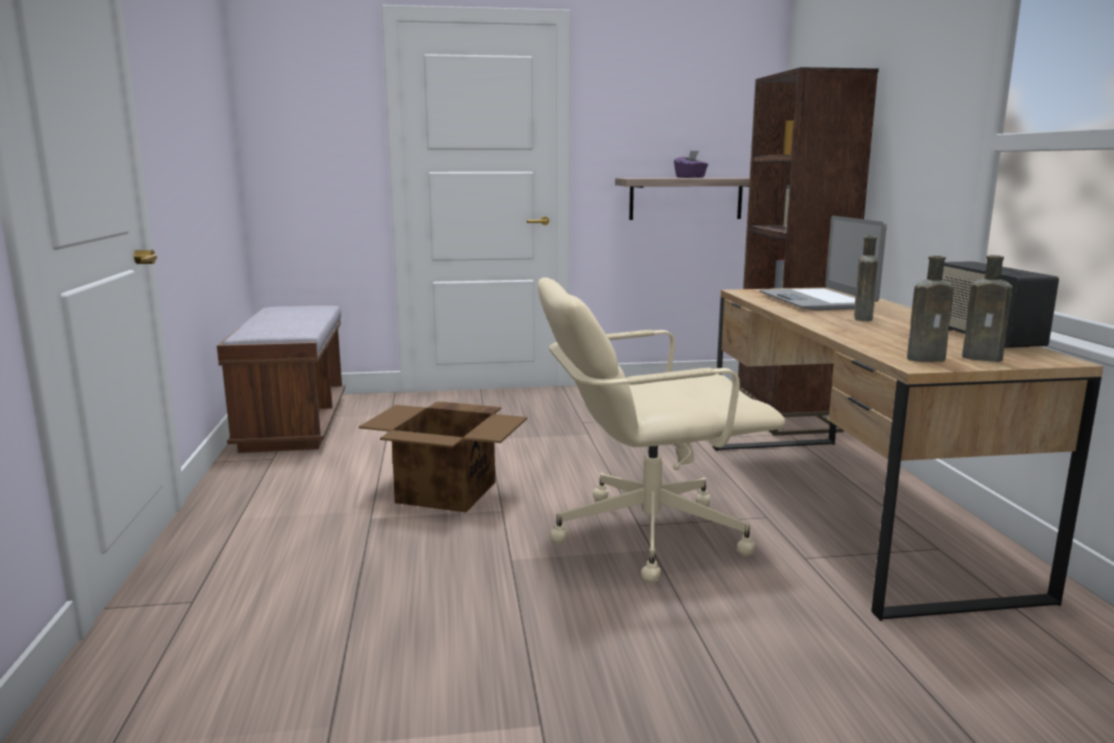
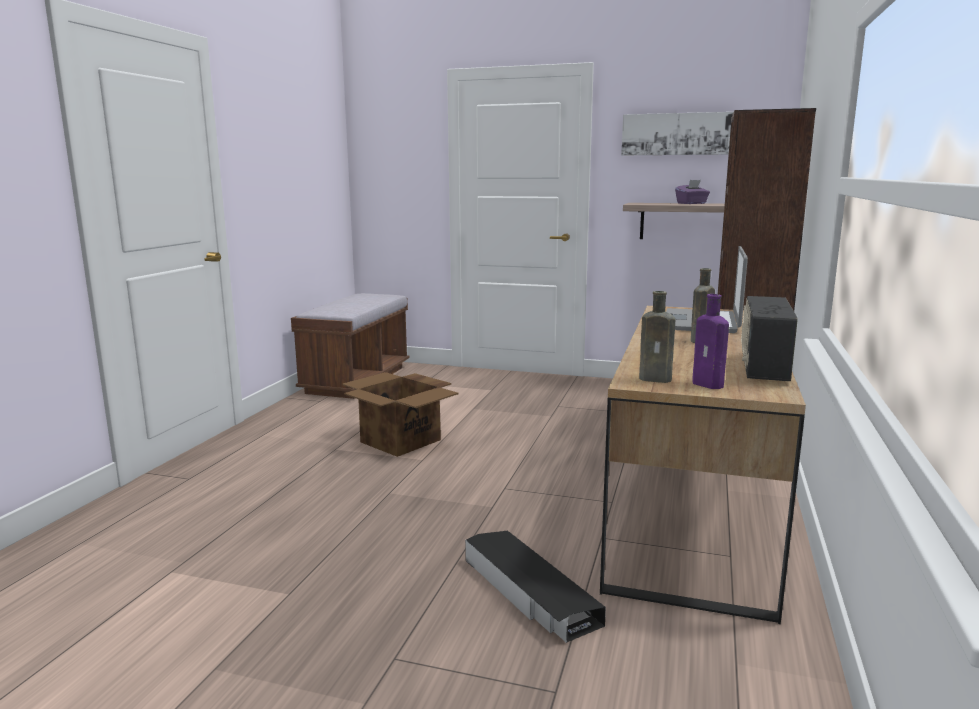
camera: 25 degrees right, 0 degrees up
beige office chair [538,278,785,583] -> none
brown bottle [962,255,1013,362] -> purple bottle [692,294,729,389]
none -> black storage box [465,531,606,643]
none -> picture [621,112,733,155]

